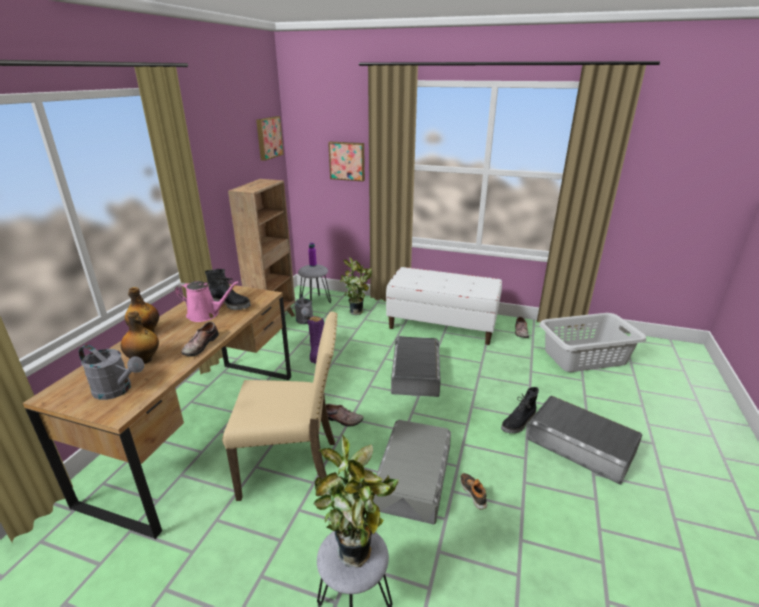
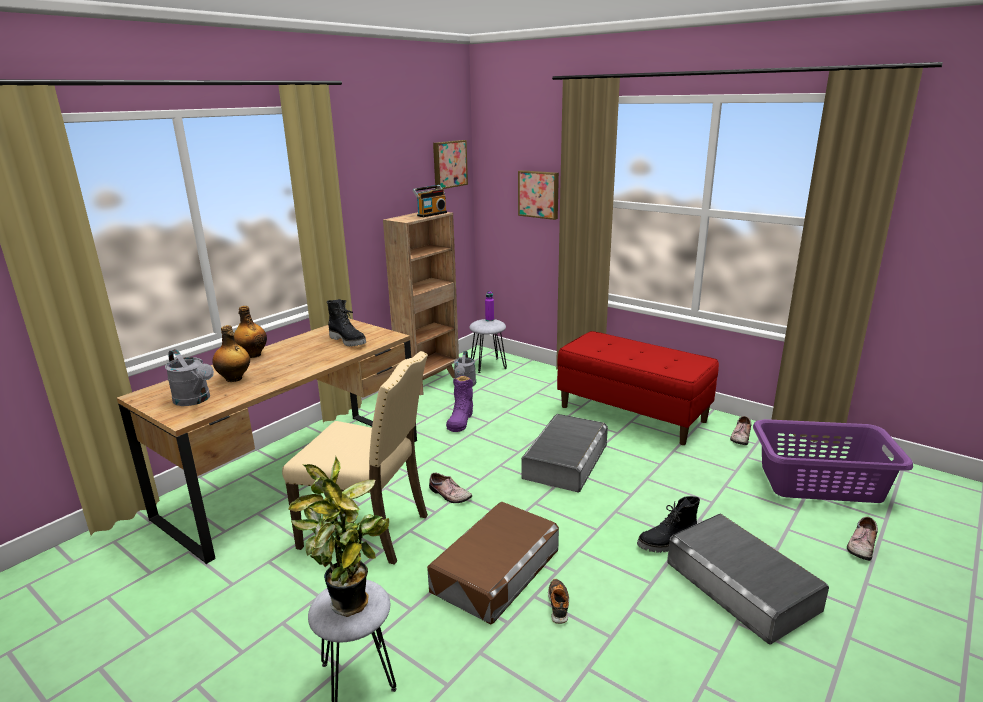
camera: 20 degrees right, 5 degrees down
pink watering can [175,281,239,322] -> none
shoe [181,321,219,356] -> shoe moved to [847,517,878,561]
potted plant [340,257,372,315] -> none
grey storage box [373,420,451,525] -> brown storage box [427,502,559,624]
white bench [386,267,502,345] -> red bench [557,331,719,445]
grey laundry basket [539,313,646,372] -> purple laundry basket [753,419,913,503]
none -> radio [413,185,447,217]

